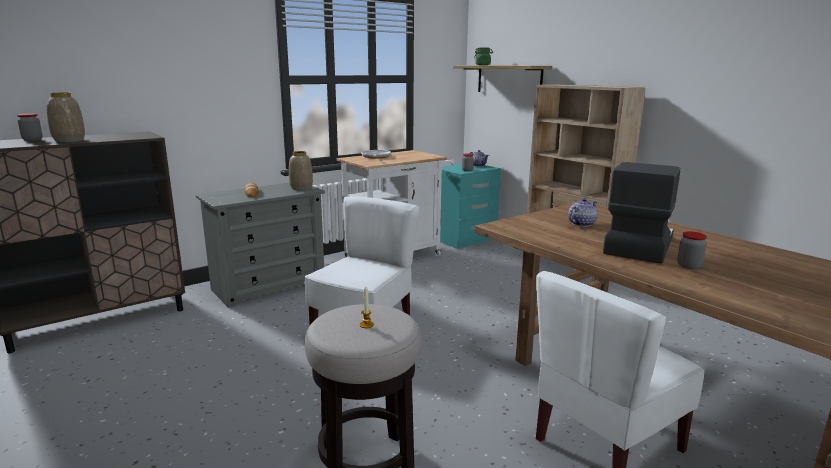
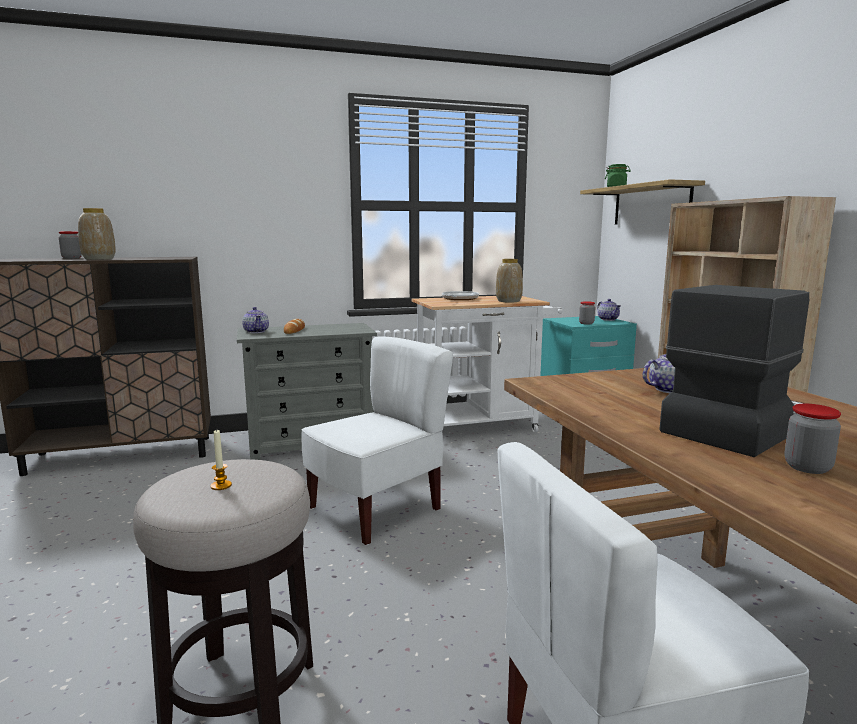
camera: 20 degrees right, 5 degrees down
vase [289,151,313,190] -> vase moved to [496,259,523,302]
none -> teapot [242,307,269,333]

